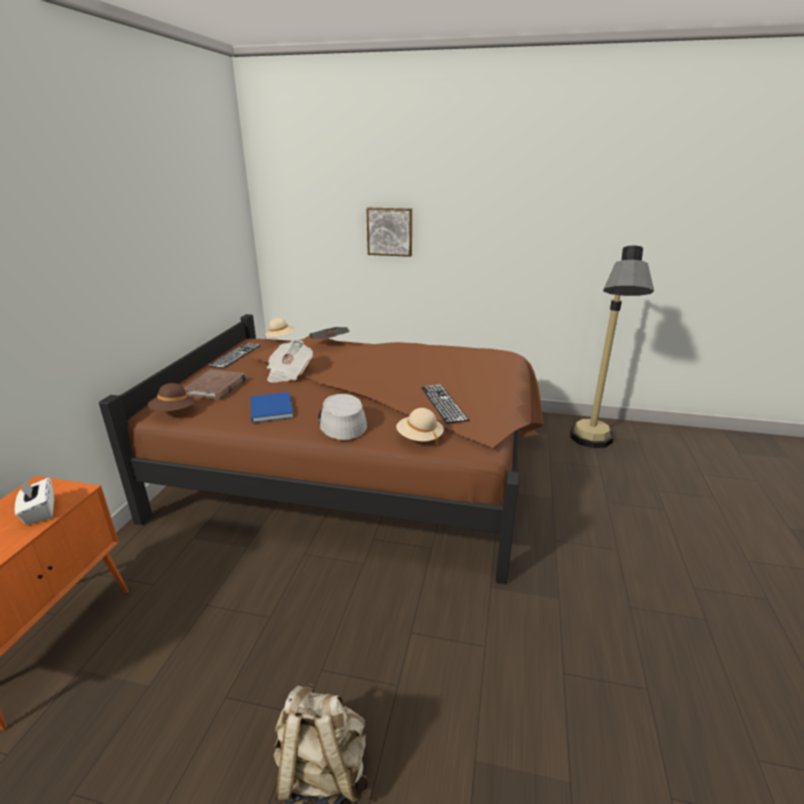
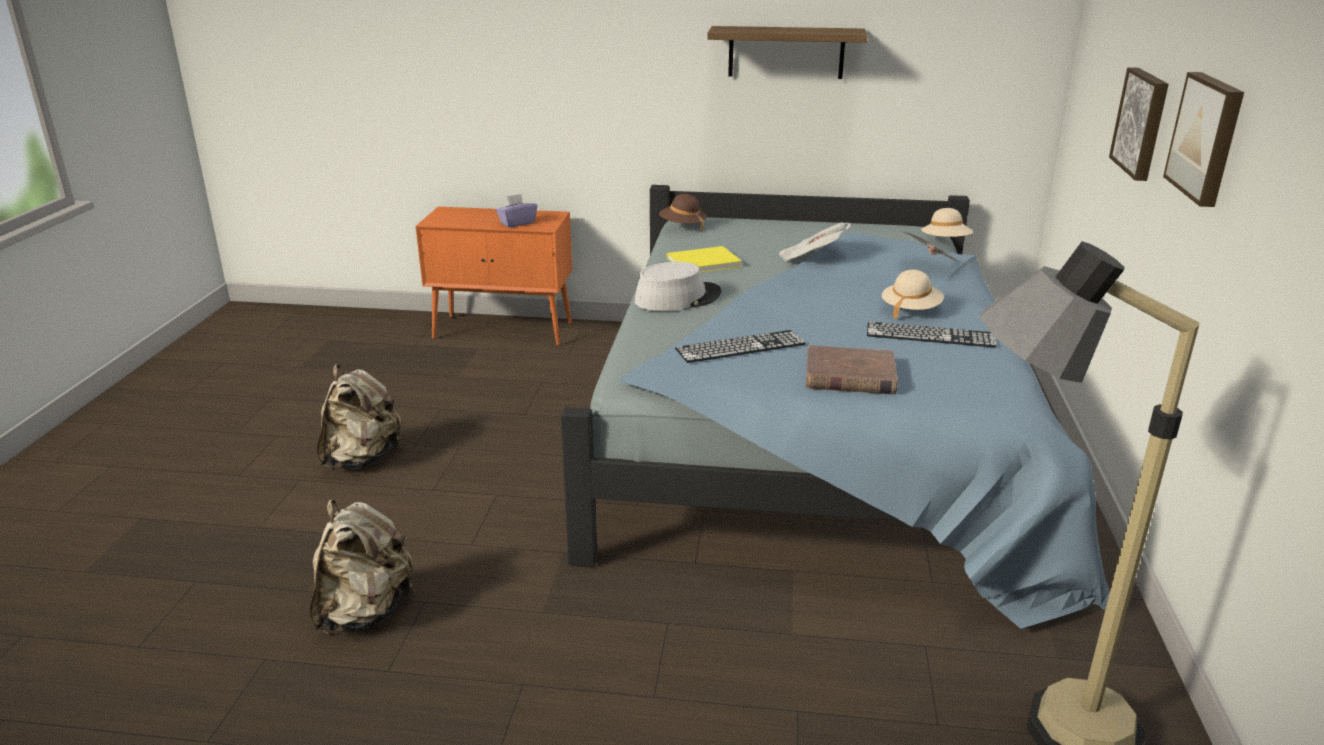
camera: 85 degrees right, 0 degrees up
white tissue box [15,478,54,525] -> purple tissue box [496,194,537,228]
brown bed [99,314,544,584] -> blue bed [561,185,1110,629]
brown book [184,370,247,400] -> brown book moved to [806,345,898,395]
keyboard [208,343,261,369] -> keyboard moved to [867,322,997,347]
blue book [251,392,294,423] -> yellow book [666,246,742,273]
beige hat [396,408,444,447] -> beige hat moved to [882,270,944,319]
none -> beige backpack [310,499,415,636]
none -> shelf [707,26,868,79]
none -> picture [1163,72,1244,207]

